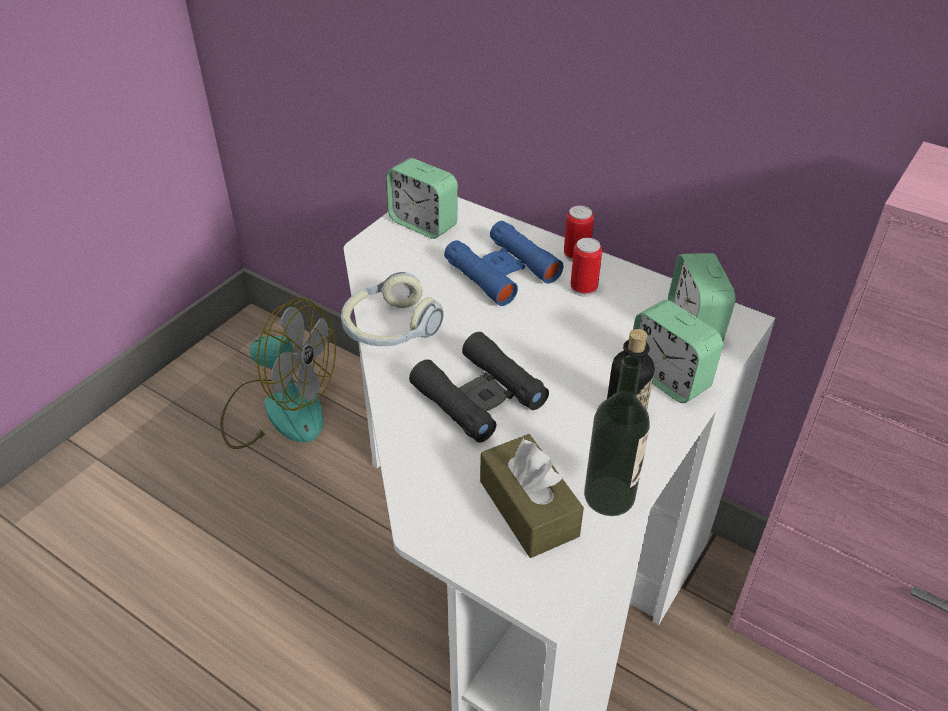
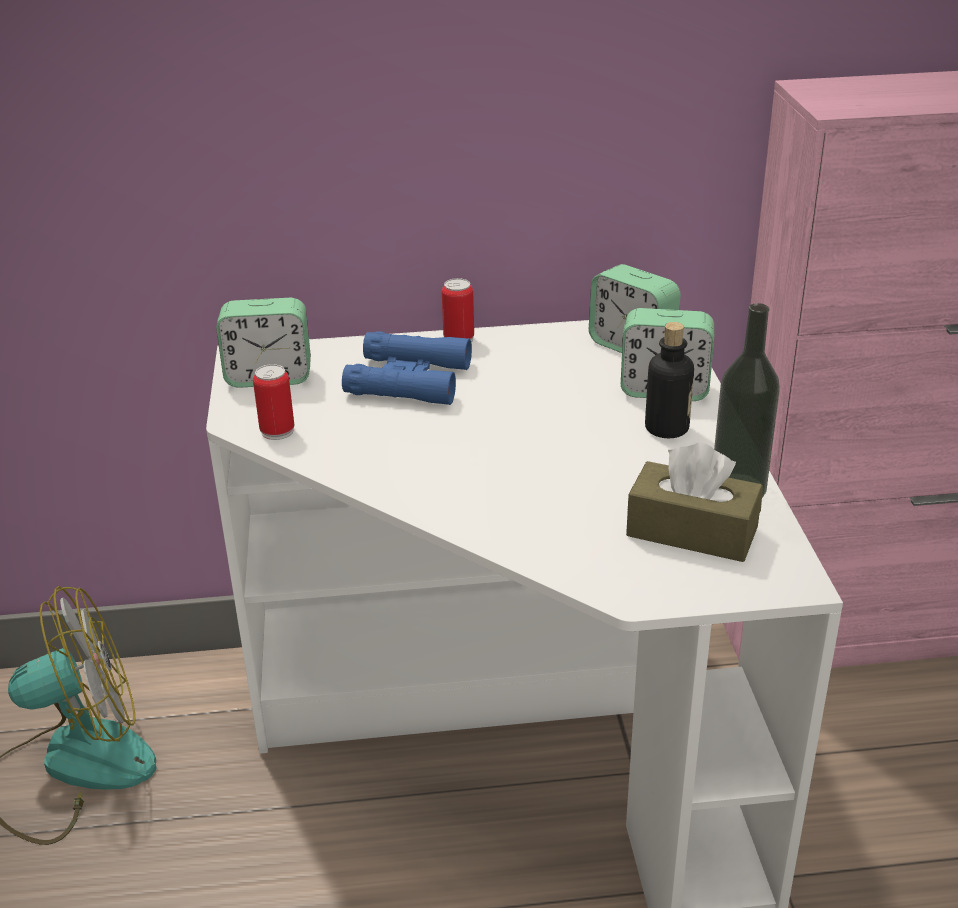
camera: 40 degrees left, 10 degrees down
headphones [341,272,444,346] -> none
black binoculars [409,332,549,443] -> none
can [570,238,602,297] -> can moved to [253,364,294,440]

